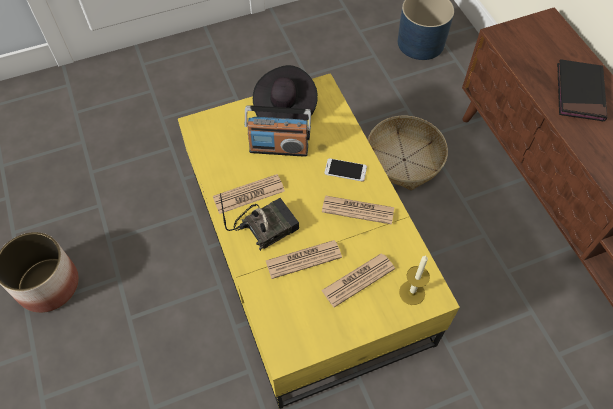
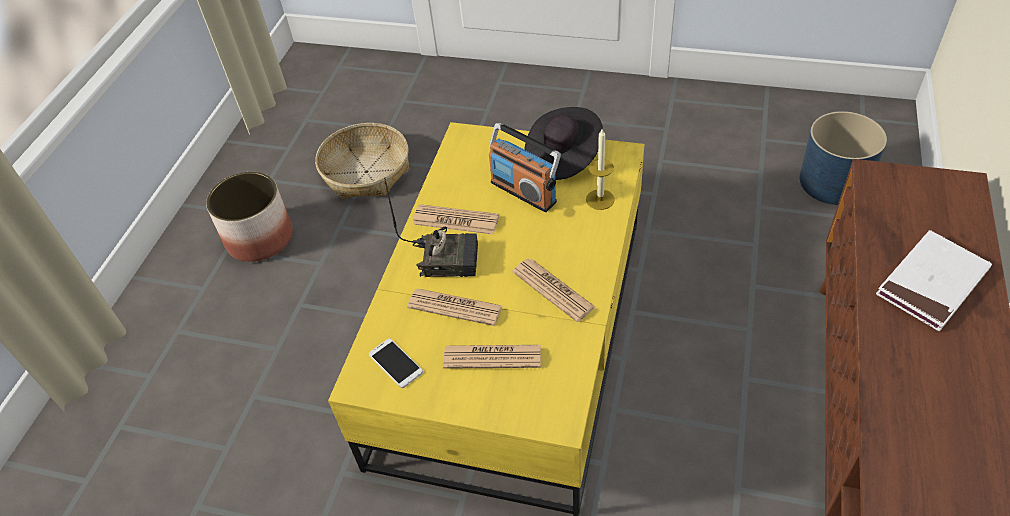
camera: 40 degrees right, 10 degrees down
phone [324,158,367,182] -> phone moved to [369,338,423,388]
basket [367,116,448,191] -> basket moved to [315,123,409,199]
candle [399,256,430,305] -> candle moved to [586,129,615,210]
black book [557,59,607,121] -> white book [876,230,992,331]

